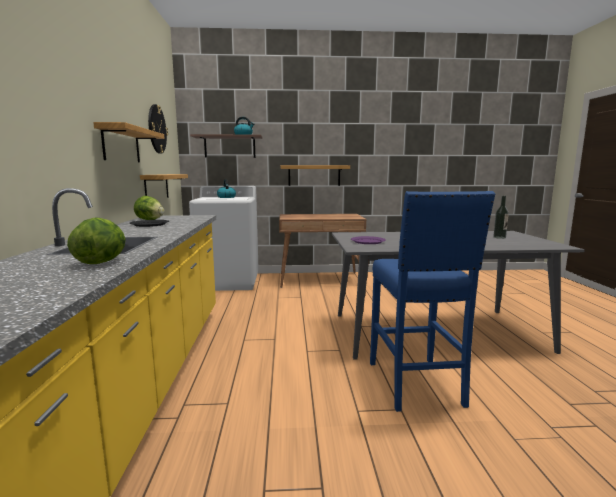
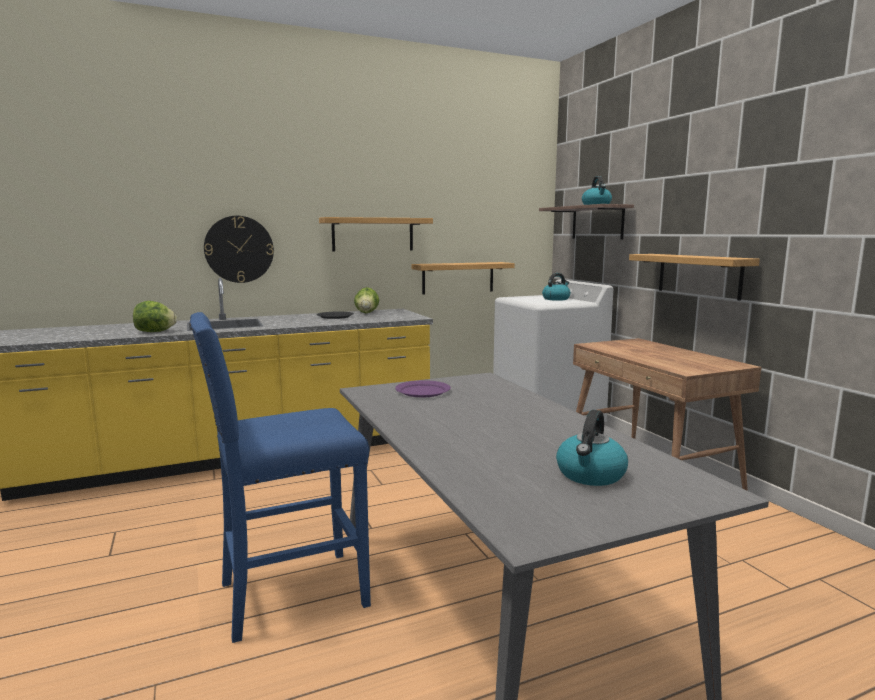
camera: 70 degrees right, 0 degrees up
wall clock [148,104,168,153] -> wall clock moved to [204,216,274,283]
bottle [493,196,509,239] -> kettle [556,410,628,486]

